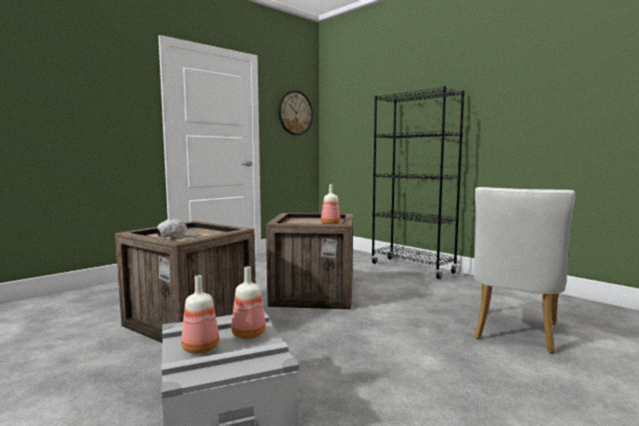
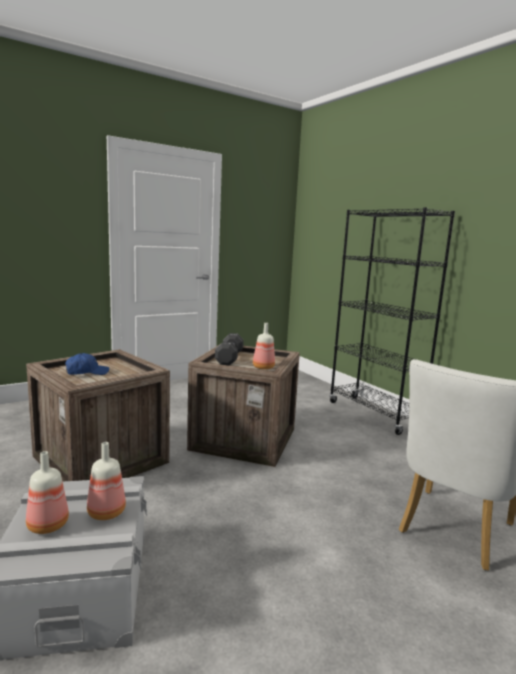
camera: 10 degrees right, 5 degrees up
white cap [157,218,198,238] -> blue cap [65,353,109,375]
wall clock [278,91,313,135] -> none
none -> black dumbbell [215,333,244,365]

